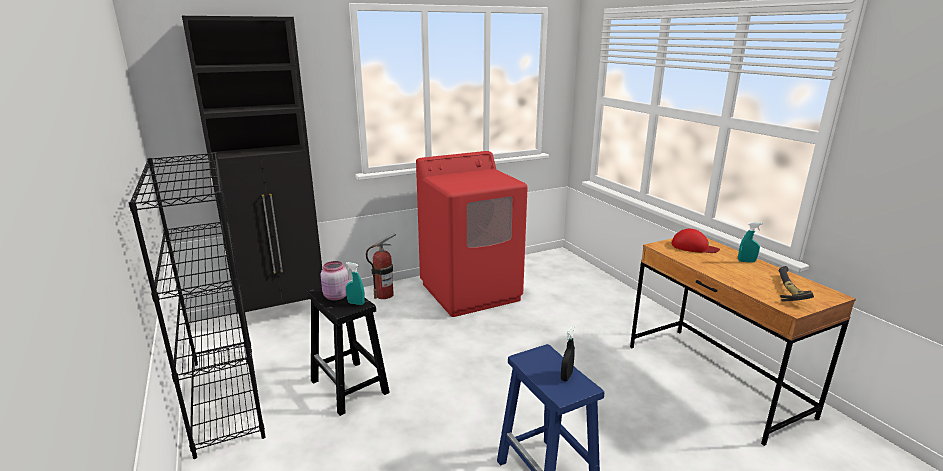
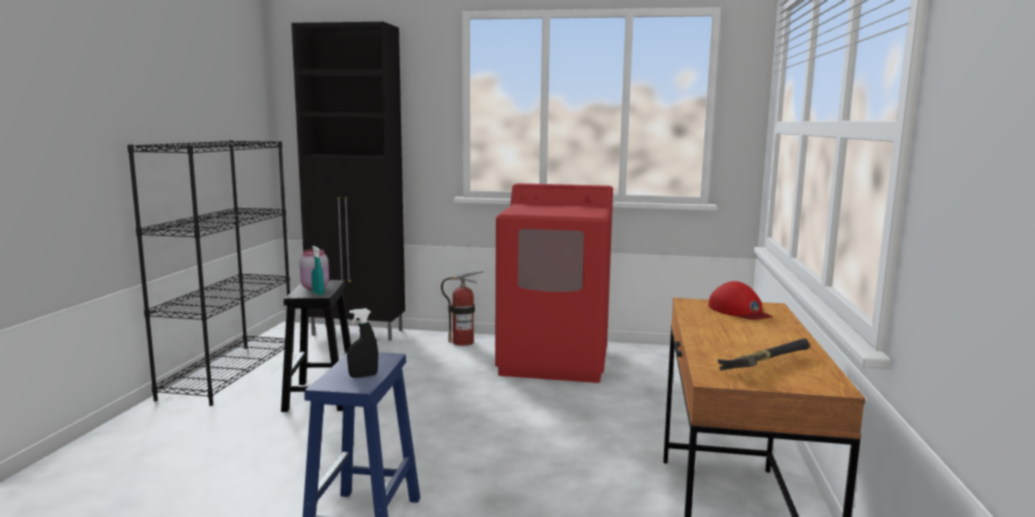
camera: 35 degrees right, 10 degrees down
turquoise spray bottle [738,222,763,263] -> none

